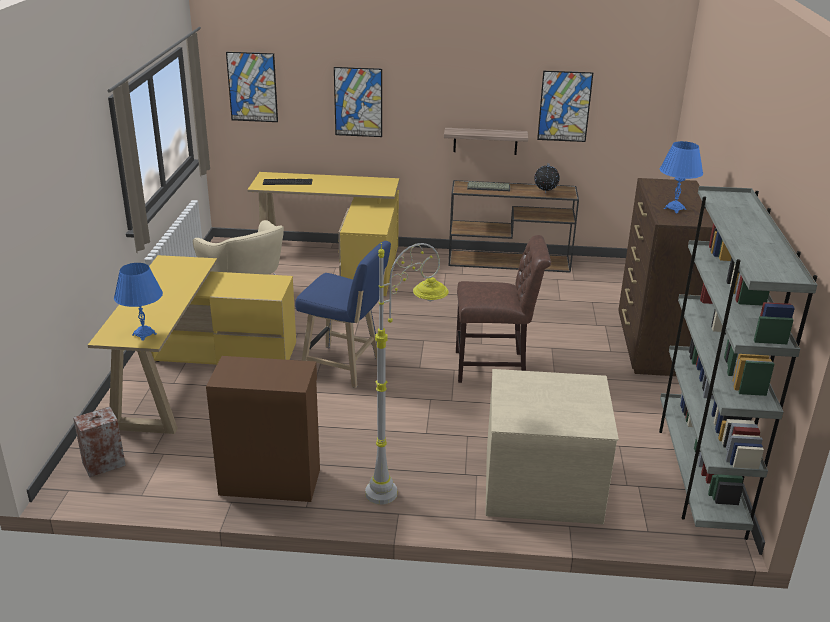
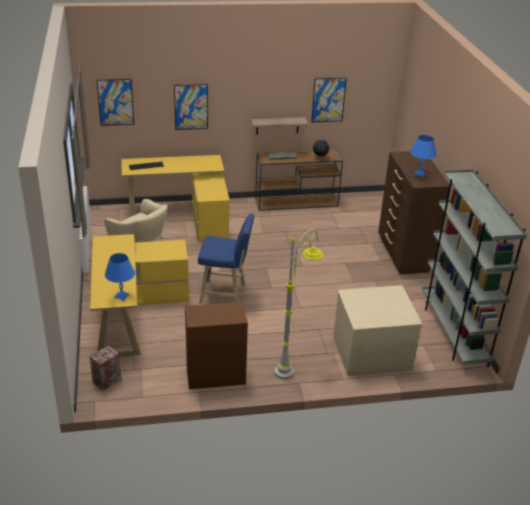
camera: 15 degrees left, 5 degrees up
brown chair [456,235,551,383] -> none

